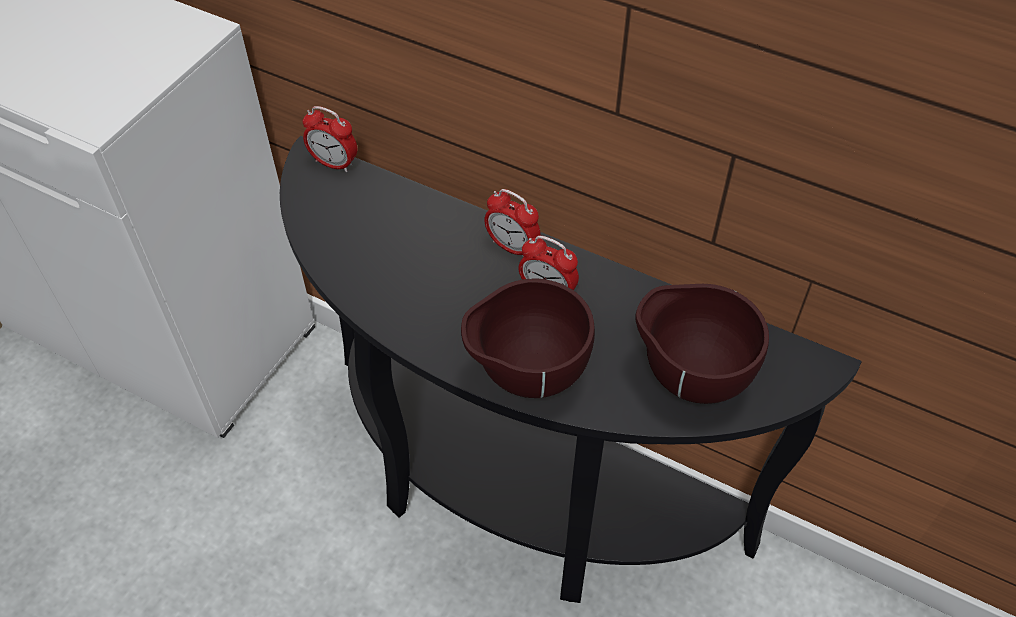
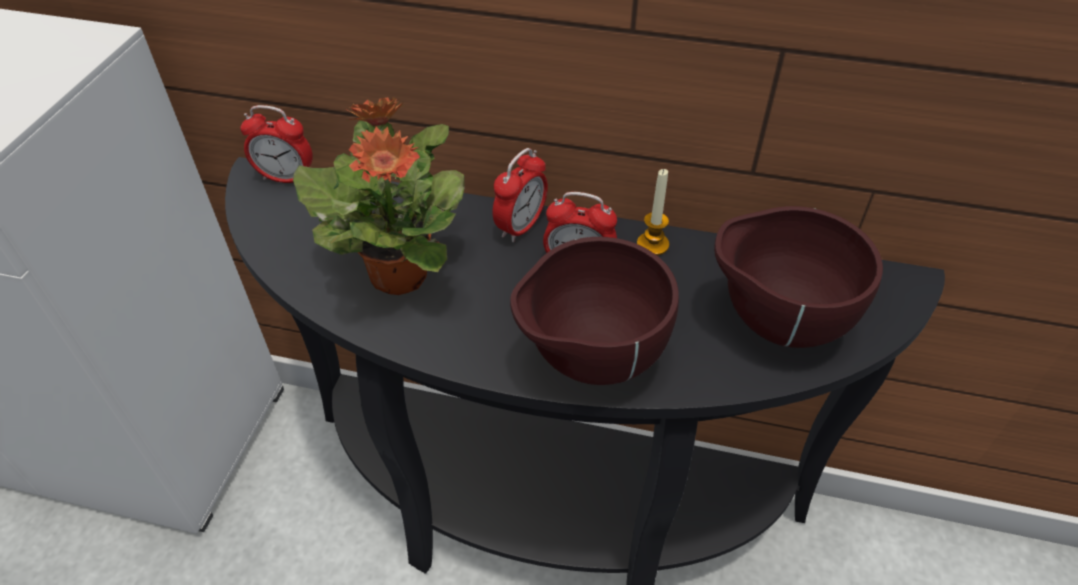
camera: 15 degrees left, 5 degrees down
alarm clock [484,189,540,257] -> alarm clock turned 75 degrees counterclockwise [492,148,548,242]
none -> potted plant [293,97,465,295]
none -> candle [637,169,669,256]

